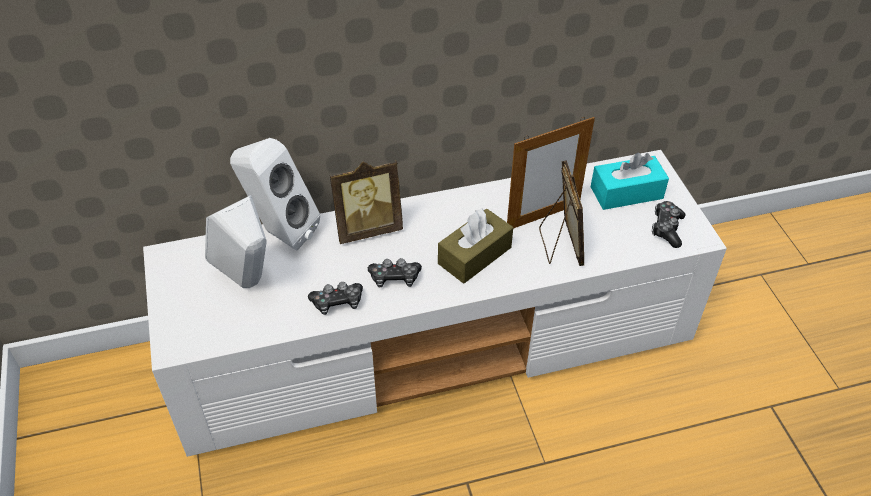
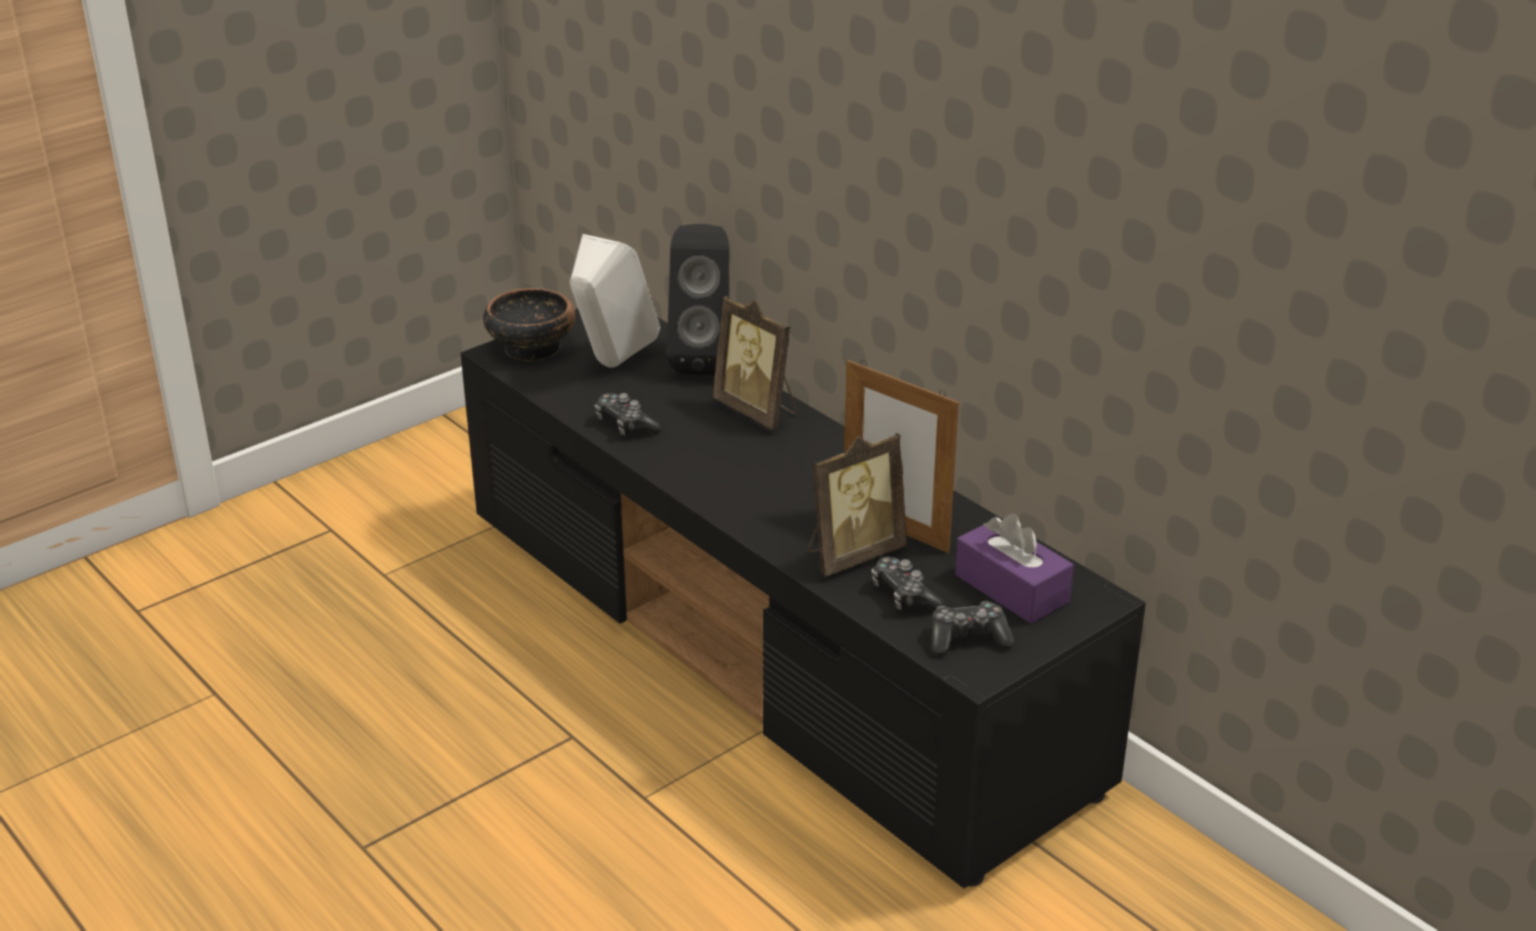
camera: 65 degrees right, 15 degrees down
white tv stand [143,150,727,457] -> black tv stand [461,308,1146,889]
white speaker [230,138,320,250] -> black speaker [667,224,729,375]
game controller [368,258,422,287] -> game controller moved to [871,557,945,611]
brown tissue box [438,209,513,284] -> none
turquoise tissue box [591,152,669,210] -> purple tissue box [955,513,1074,623]
none -> bowl [483,288,575,361]

